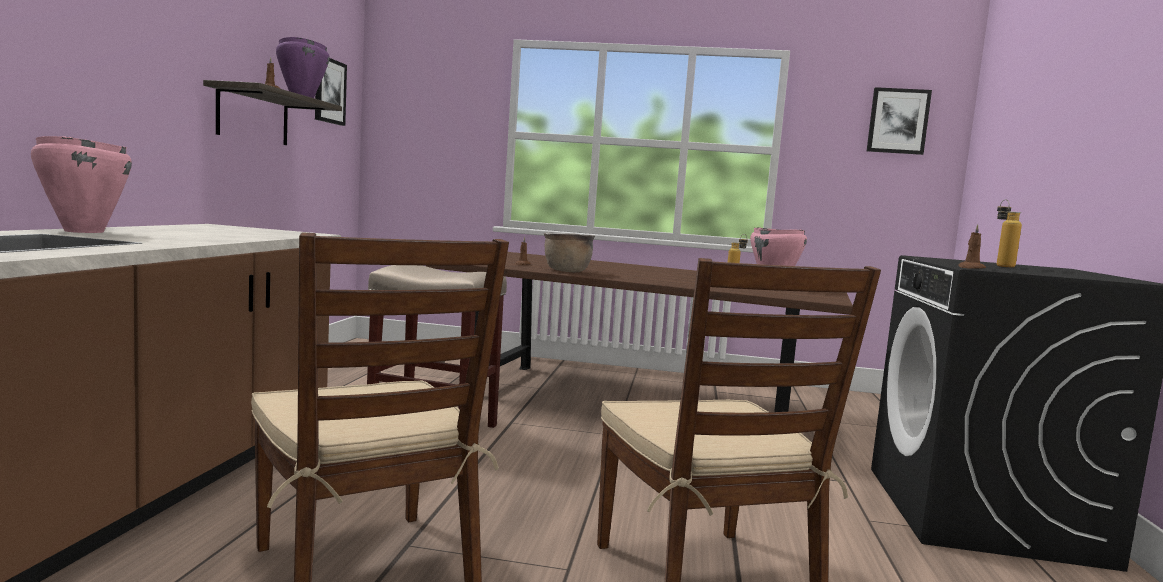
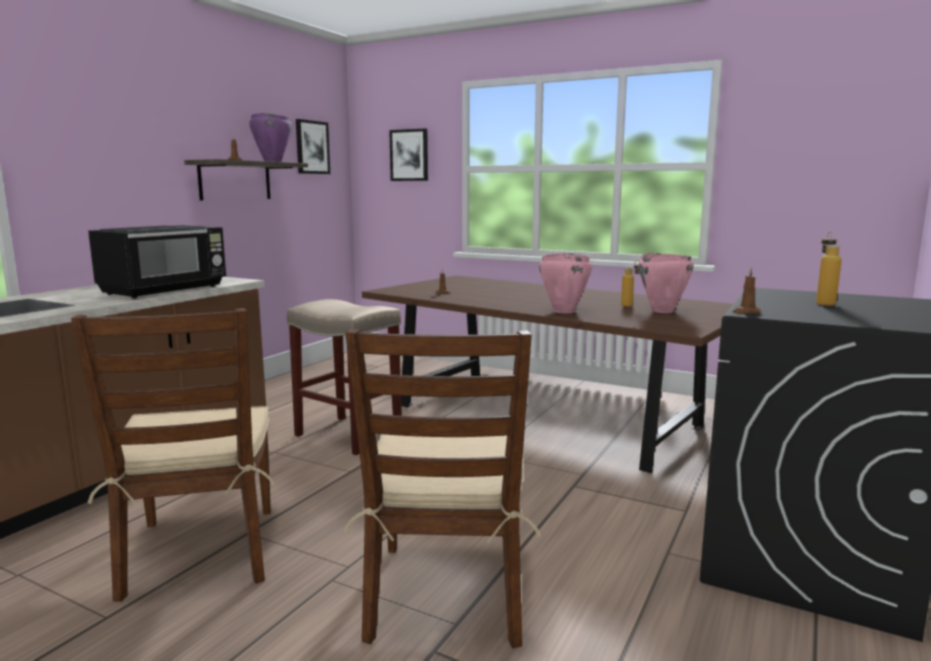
camera: 20 degrees right, 5 degrees up
pink cooking pot [31,136,132,233] -> pink cooking pot moved to [539,253,592,313]
brown cooking pot [544,232,595,272] -> none
picture [867,87,932,155] -> picture moved to [389,128,428,181]
none -> black microwave [88,225,226,299]

